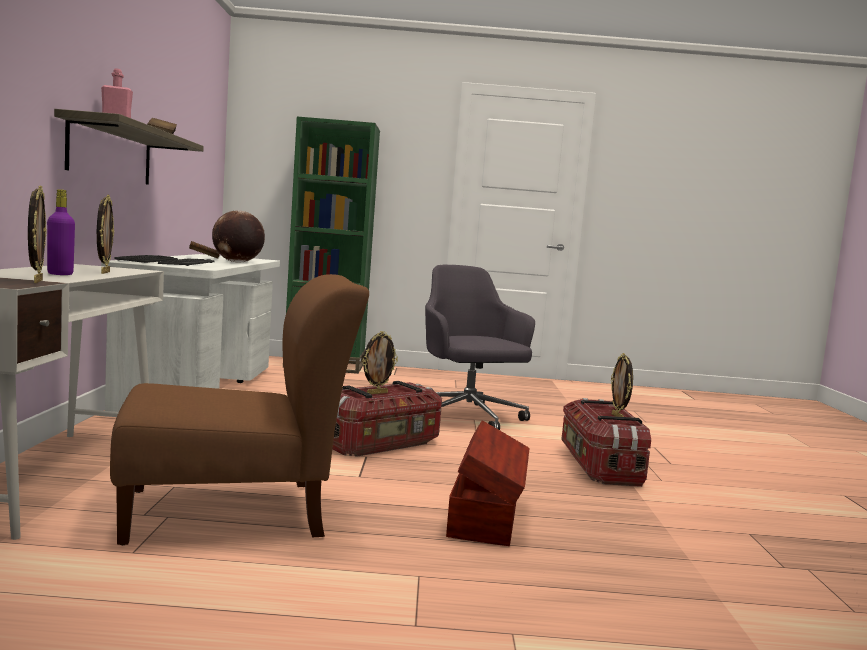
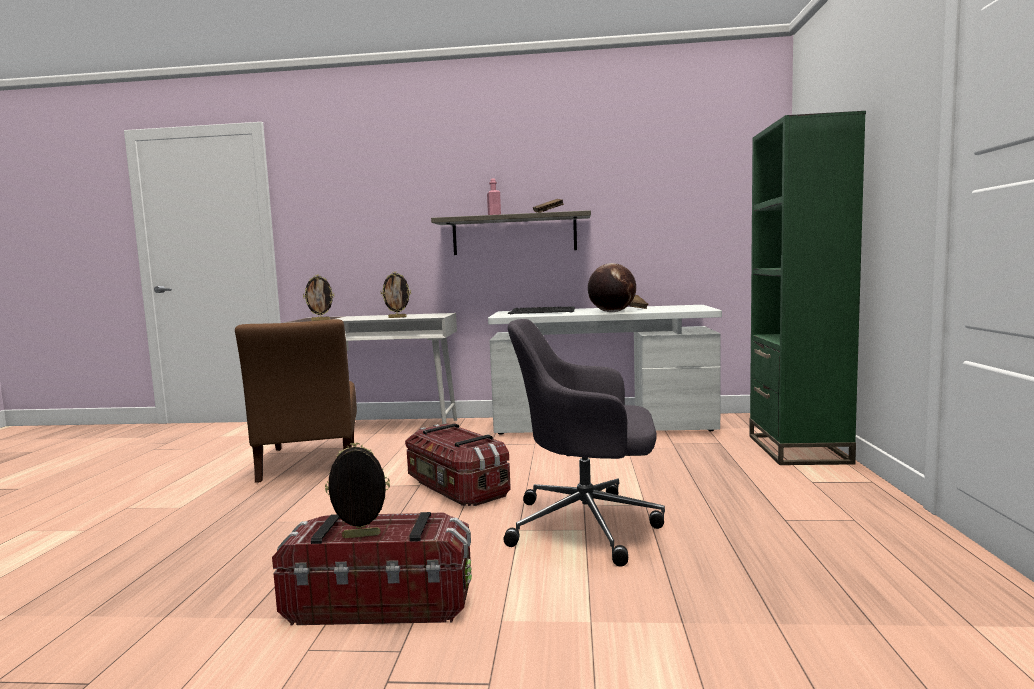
camera: 95 degrees right, 0 degrees up
purple bottle [47,189,75,275] -> none
picture frame [362,331,398,394] -> none
grey office chair [425,265,535,430] -> grey office chair turned 150 degrees counterclockwise [503,319,665,567]
brown storage box [446,420,529,546] -> none

